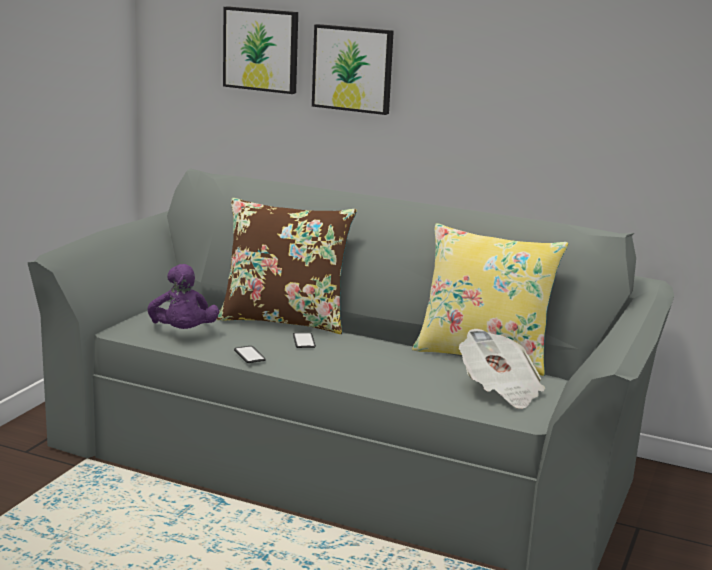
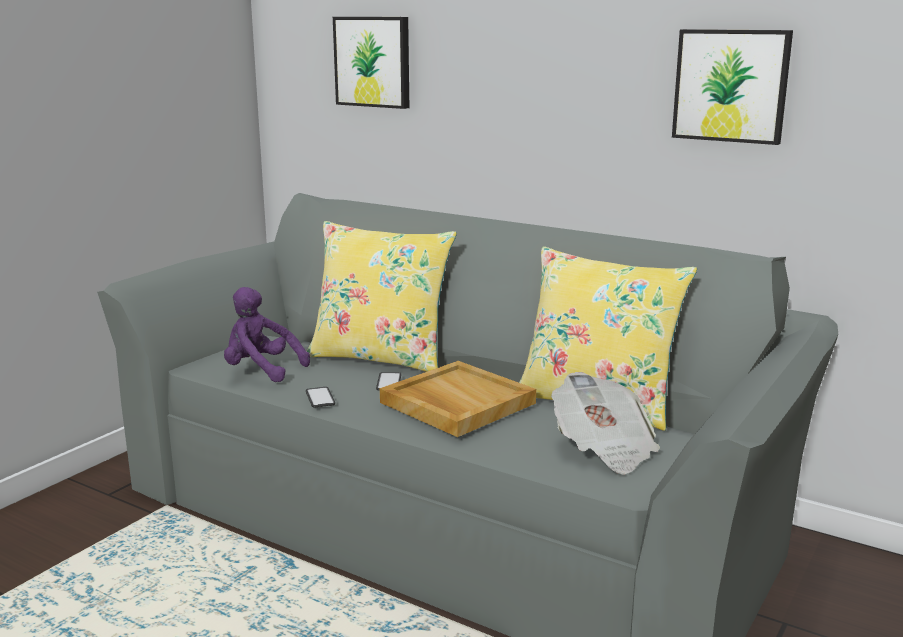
camera: 10 degrees right, 0 degrees up
purple plush toy [148,264,219,329] -> purple plush toy turned 120 degrees clockwise [224,287,310,382]
brown pillow [217,198,357,334] -> yellow pillow [307,221,457,372]
picture [312,24,394,115] -> picture moved to [672,29,793,145]
none -> beige tray [380,361,536,437]

